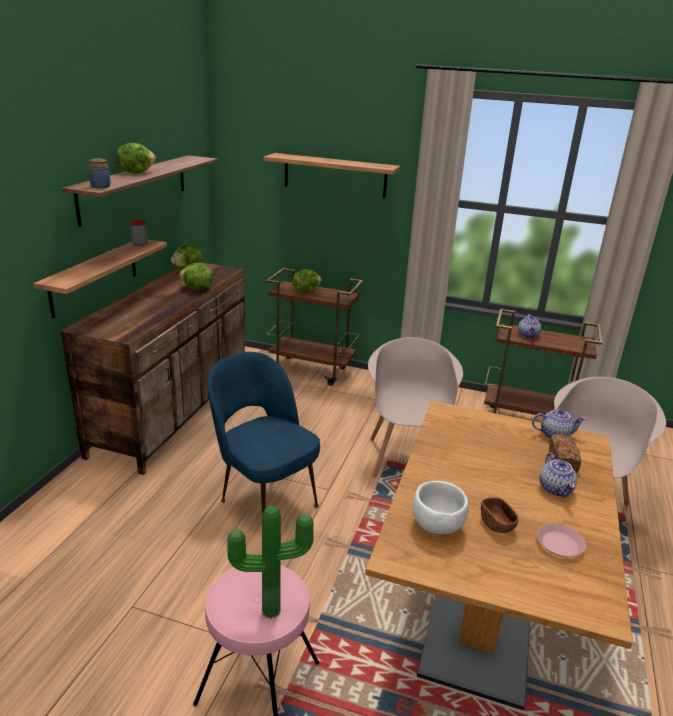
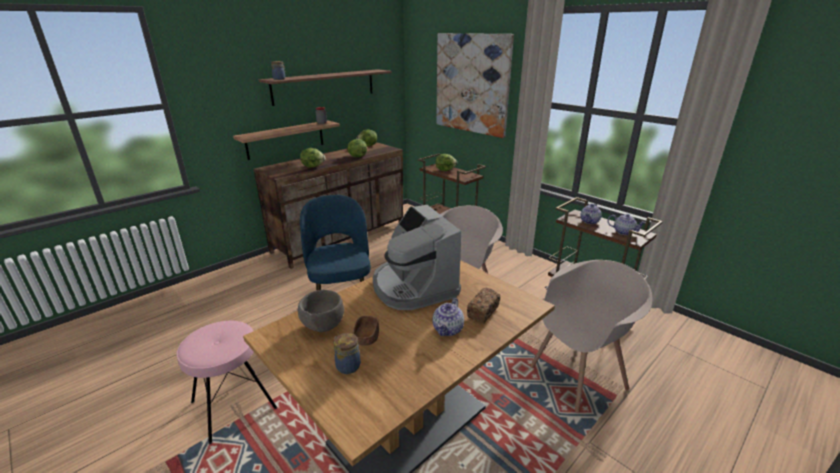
camera: 30 degrees right, 0 degrees up
lettuce [117,143,156,173] -> lettuce moved to [300,148,325,168]
potted plant [227,506,314,619] -> none
shelf [263,153,400,198] -> picture [436,33,514,138]
white bowl [412,481,469,534] -> brown bowl [298,290,344,332]
teapot [532,409,586,439] -> teapot moved to [608,214,646,235]
pink plate [537,524,586,557] -> none
none -> jar [334,333,361,374]
none -> coffee machine [373,205,461,310]

